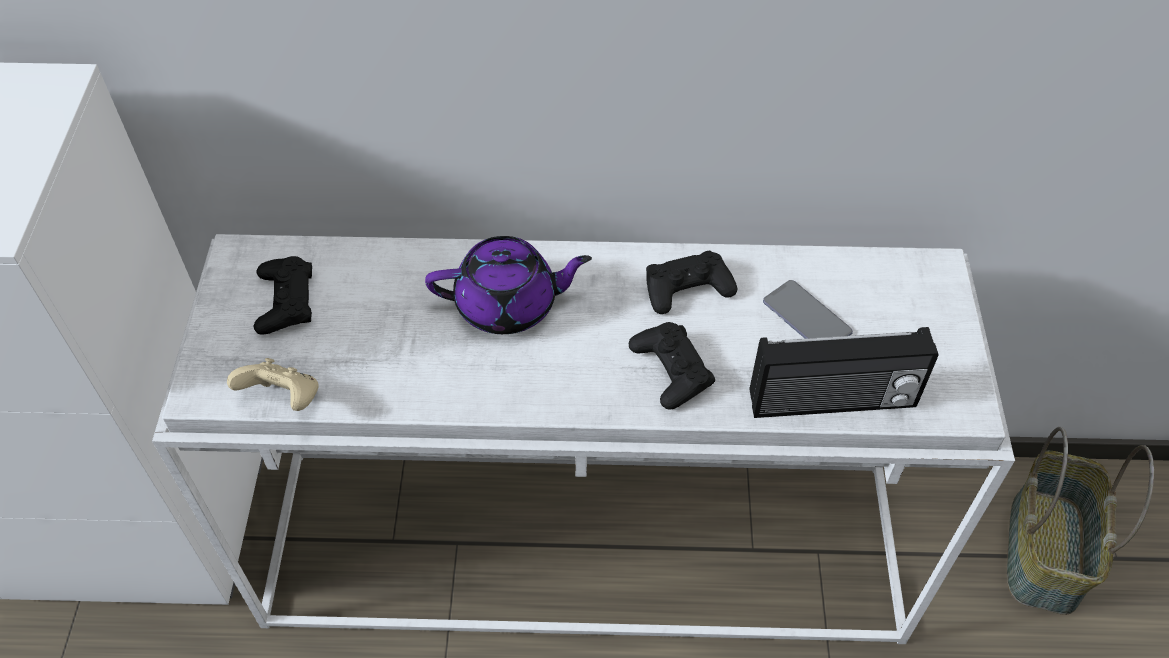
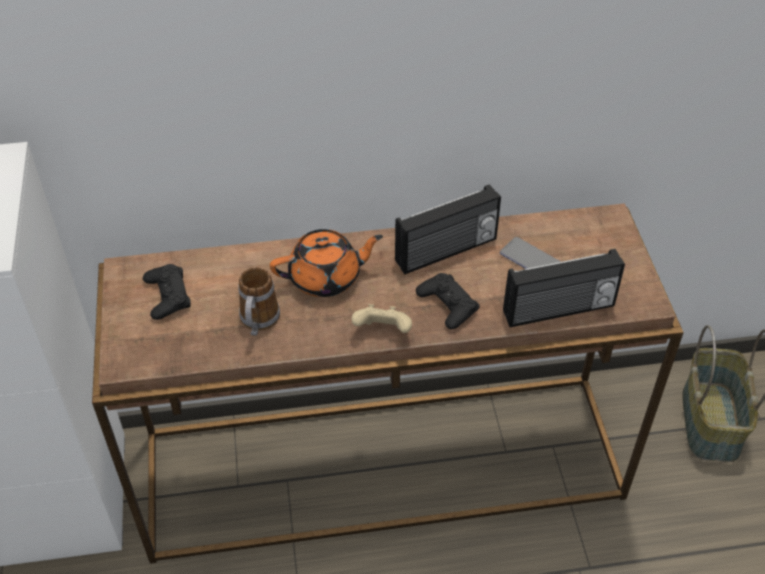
camera: 10 degrees left, 5 degrees down
white console table [152,234,1015,644] -> brown console table [92,204,684,564]
beige game controller [227,358,319,411] -> beige game controller moved to [351,304,412,333]
purple teapot [425,236,592,334] -> orange teapot [270,229,383,297]
black game controller [646,251,737,314] -> radio [395,184,501,274]
none -> mug [238,267,280,336]

